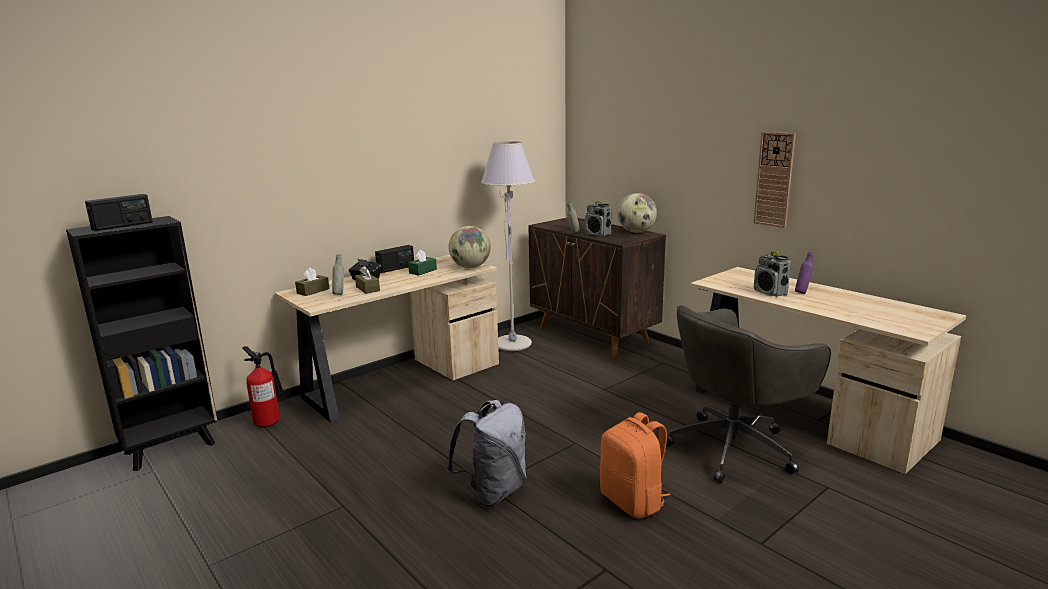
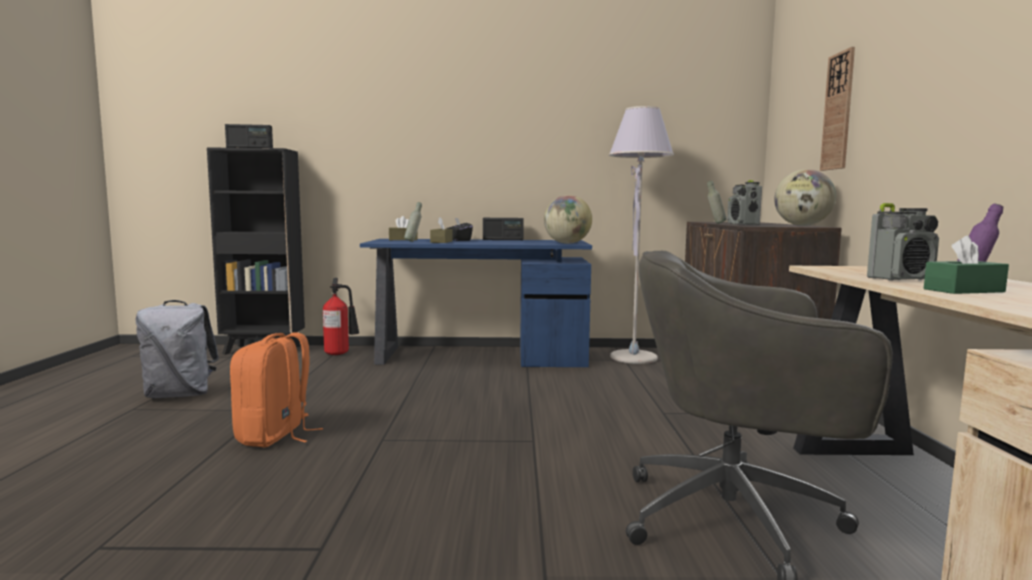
camera: 40 degrees right, 10 degrees down
beige desk [275,255,499,422] -> blue desk [360,239,592,367]
green tissue box [408,250,437,276] -> green tissue box moved to [924,235,1009,294]
grey backpack [446,400,527,507] -> grey backpack moved to [135,300,219,398]
orange backpack [600,412,671,518] -> orange backpack moved to [230,332,323,447]
wall clock [754,132,796,228] -> wall clock moved to [820,47,855,171]
radio [754,251,791,297] -> radio turned 120 degrees counterclockwise [867,203,939,281]

